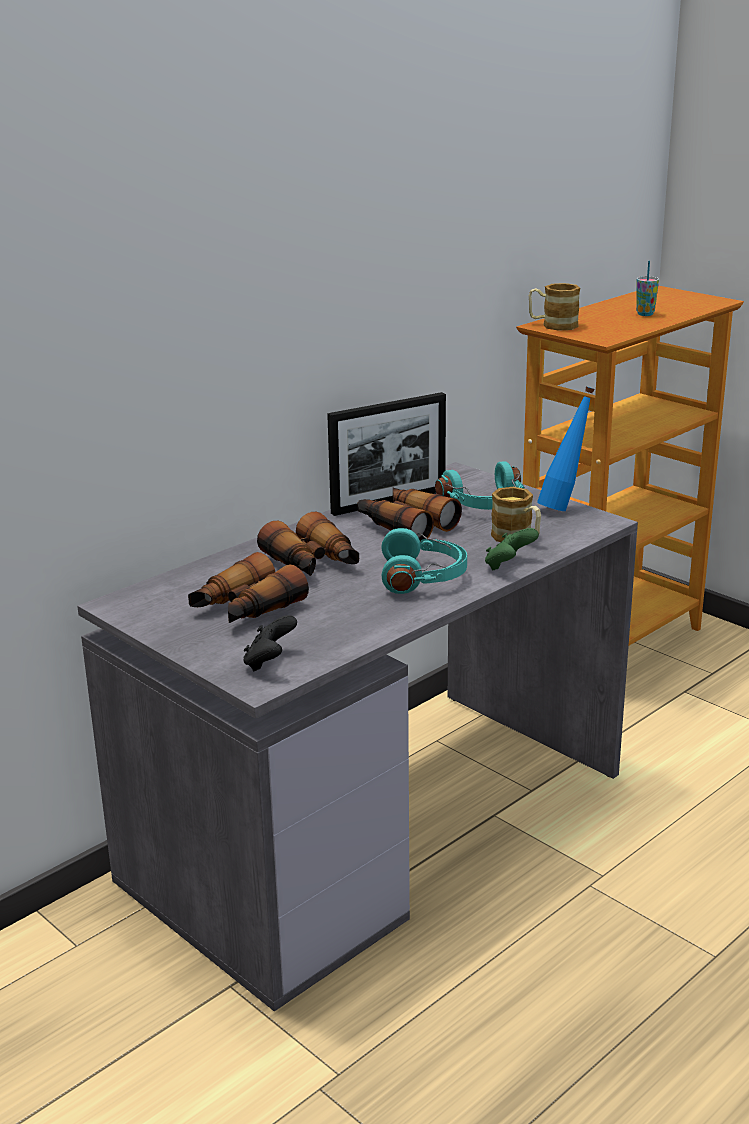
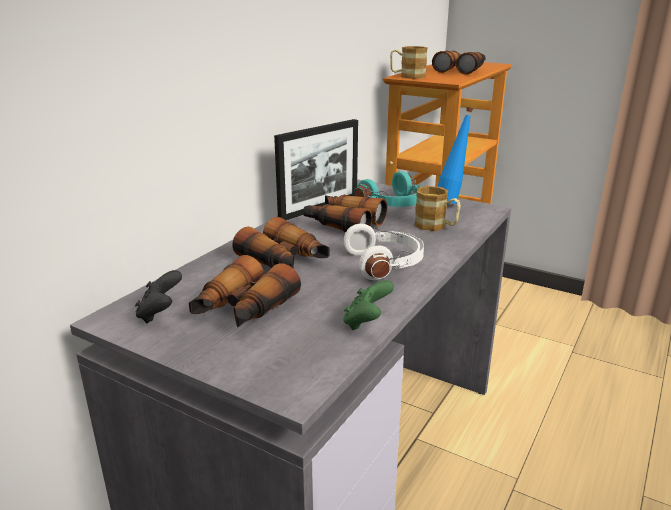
camera: 15 degrees left, 0 degrees up
black game controller [243,615,297,671] -> black game controller moved to [135,270,182,324]
turquoise headphones [382,528,467,594] -> white headphones [344,224,424,280]
green game controller [485,528,539,571] -> green game controller moved to [343,280,394,330]
cup [636,261,659,316] -> binoculars [432,51,486,75]

